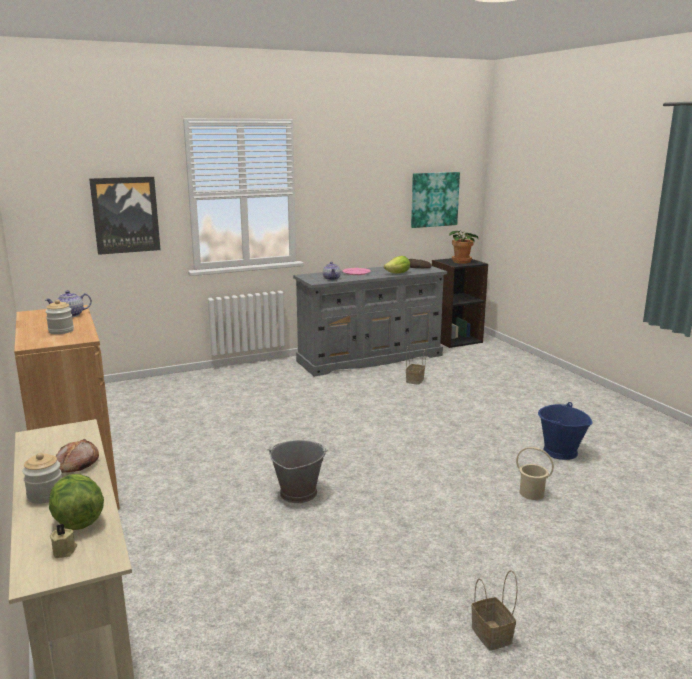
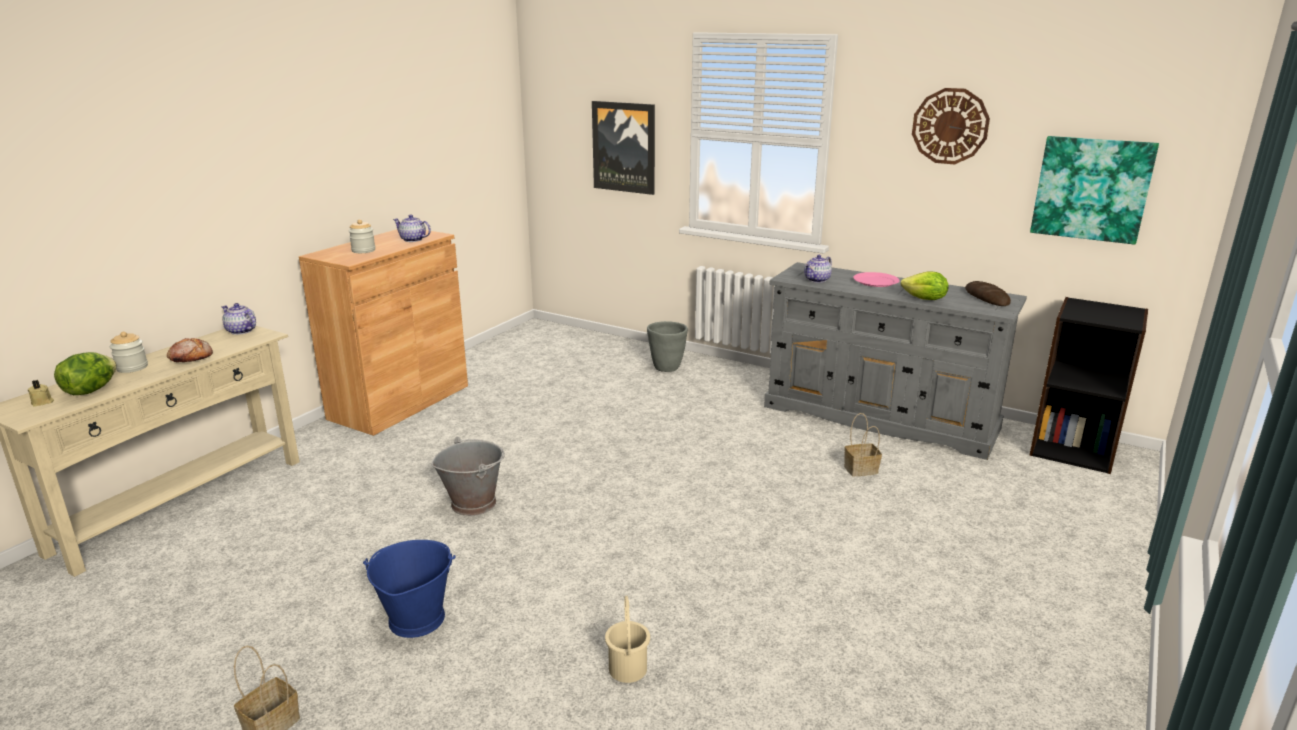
camera: 55 degrees right, 5 degrees up
potted plant [449,230,478,264] -> none
blue bucket [538,402,592,460] -> blue bucket moved to [363,540,456,638]
none -> teapot [222,303,256,335]
none -> grey planter [647,321,688,372]
none -> wall clock [912,88,990,164]

